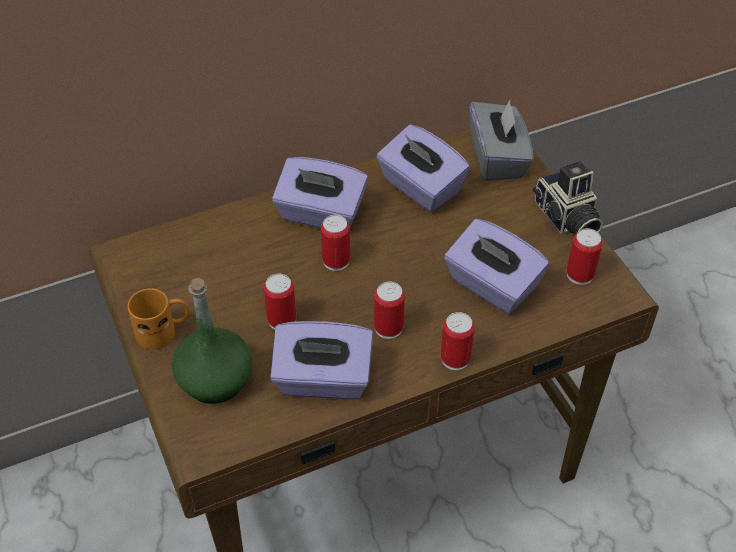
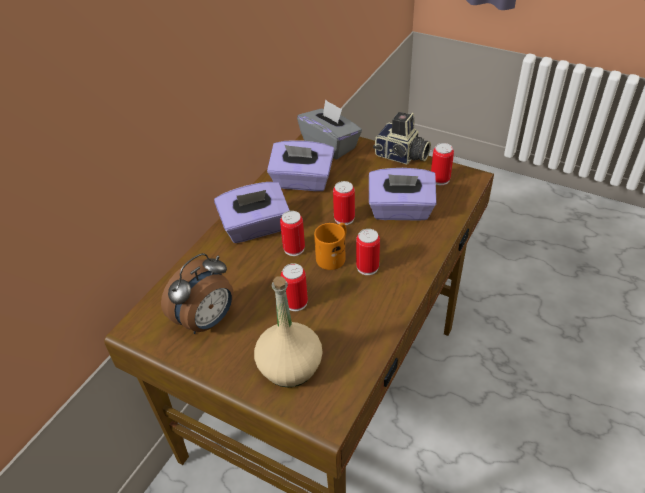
camera: 35 degrees left, 5 degrees down
orange mug [128,289,189,350] -> orange mug moved to [314,223,347,270]
green bottle [172,277,252,404] -> beige bottle [254,276,323,387]
purple tissue box [270,321,373,399] -> none
can [441,312,475,370] -> can moved to [333,181,355,225]
none -> alarm clock [161,253,234,334]

